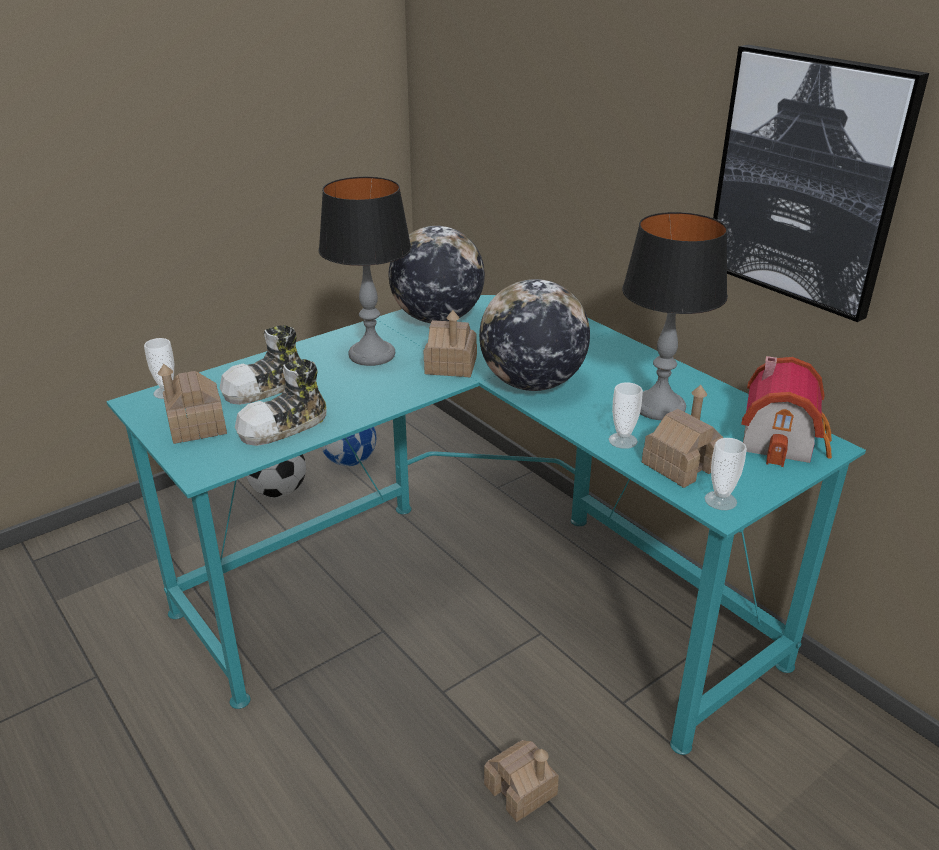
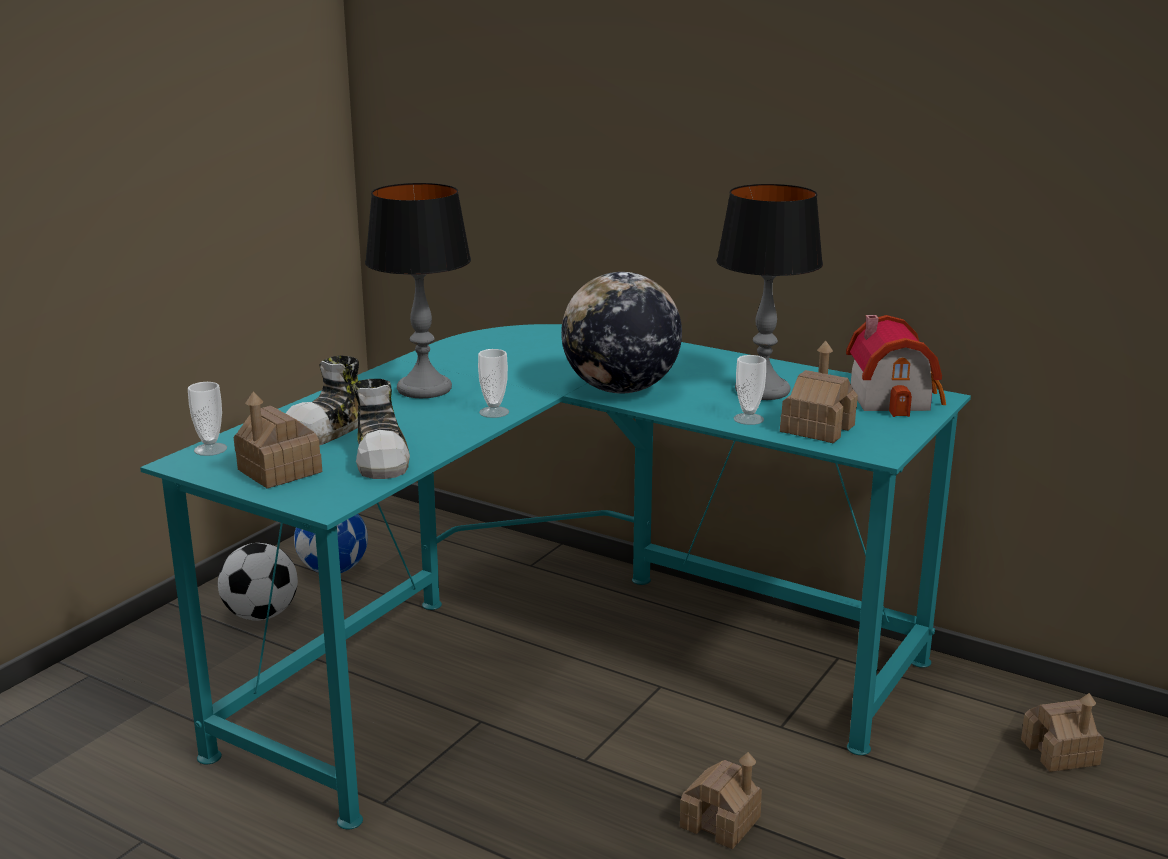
camera: 20 degrees left, 10 degrees down
shoe [235,359,327,446] -> shoe turned 45 degrees counterclockwise [353,379,410,479]
globe [389,226,485,323] -> none
toy house [424,310,477,377] -> toy house moved to [1021,693,1104,772]
cup [705,438,747,510] -> cup moved to [478,349,509,418]
picture [713,45,929,322] -> none

